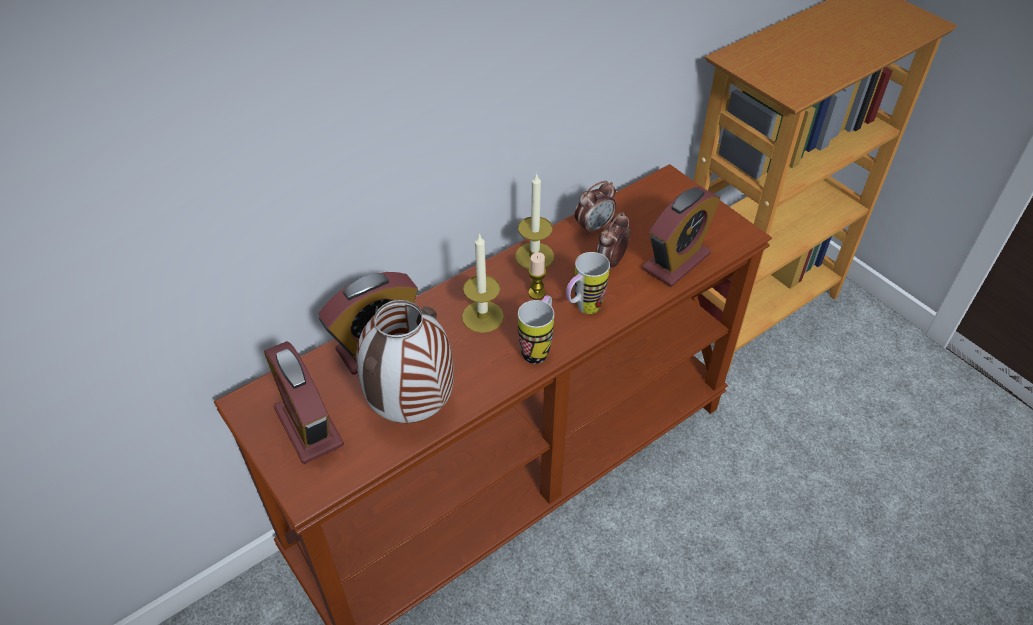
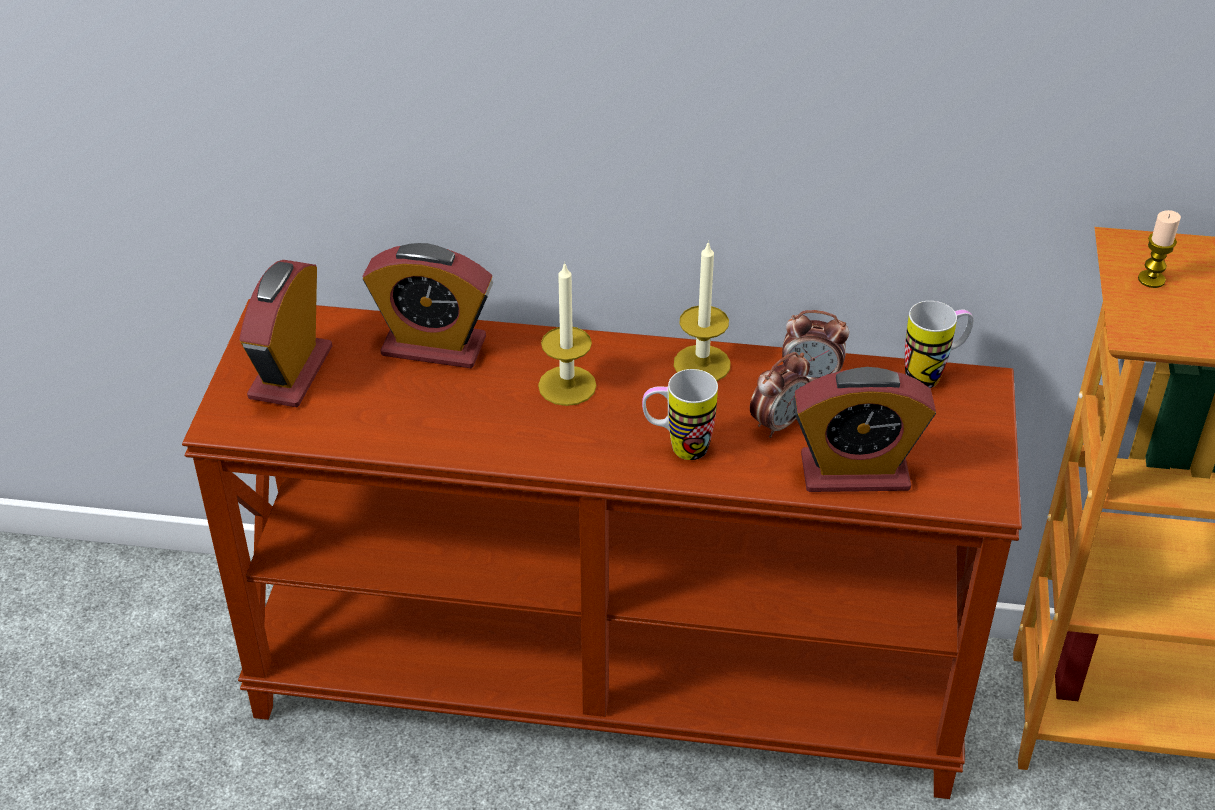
camera: 45 degrees right, 5 degrees down
vase [356,300,454,423] -> none
mug [518,295,554,364] -> mug moved to [905,301,974,388]
candle [528,252,546,300] -> candle moved to [1138,210,1181,288]
alarm clock [596,212,631,271] -> alarm clock turned 150 degrees clockwise [750,352,810,438]

